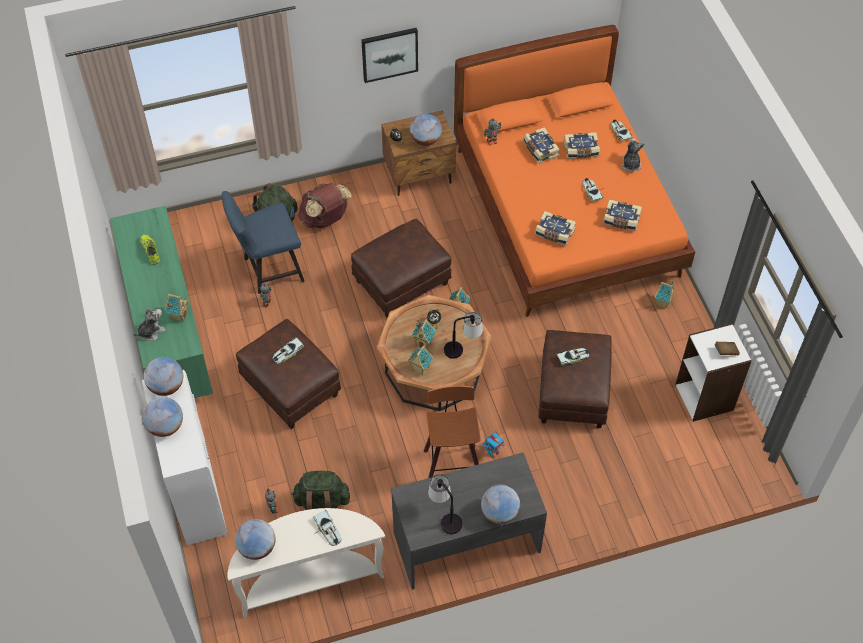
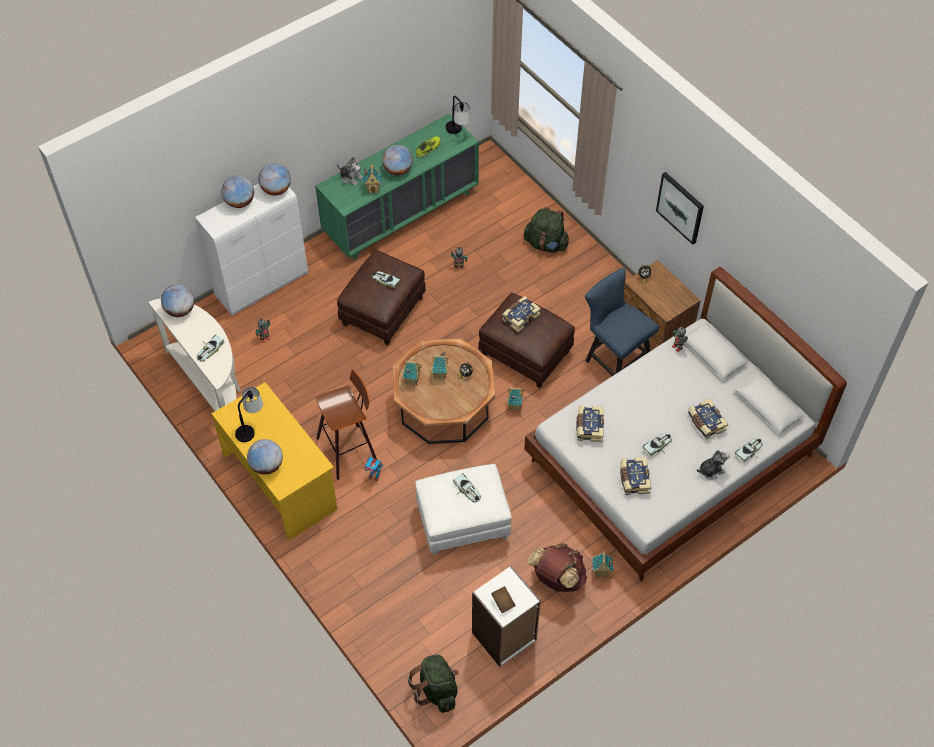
camera: 70 degrees right, 0 degrees up
blue chair [222,191,305,294] -> blue chair moved to [585,267,659,376]
green backpack [291,470,350,510] -> green backpack moved to [407,654,459,713]
brown backpack [298,183,352,228] -> brown backpack moved to [528,543,587,592]
grey desk [391,452,547,590] -> yellow desk [212,382,338,541]
globe [410,113,442,146] -> globe moved to [382,145,413,176]
table lamp [444,312,483,359] -> table lamp moved to [446,96,471,134]
orange bed [454,25,695,317] -> white bed [524,267,847,582]
book [523,127,560,164] -> book moved to [502,296,541,333]
brown ottoman [538,330,612,428] -> white ottoman [415,464,512,555]

